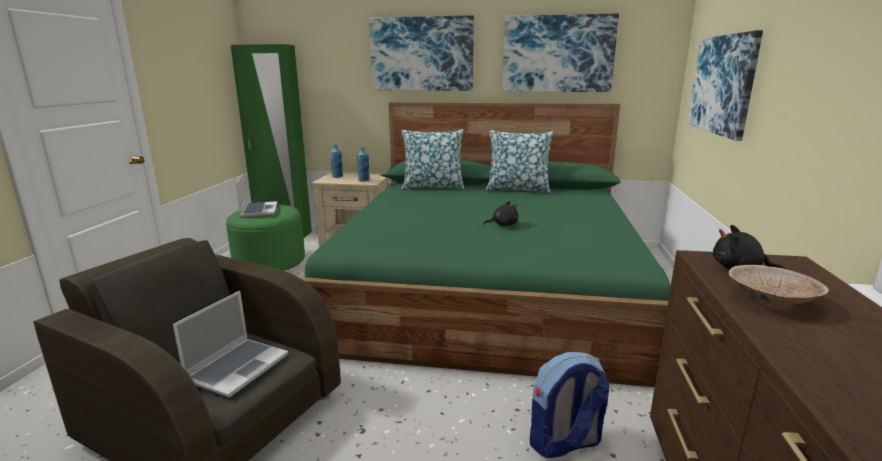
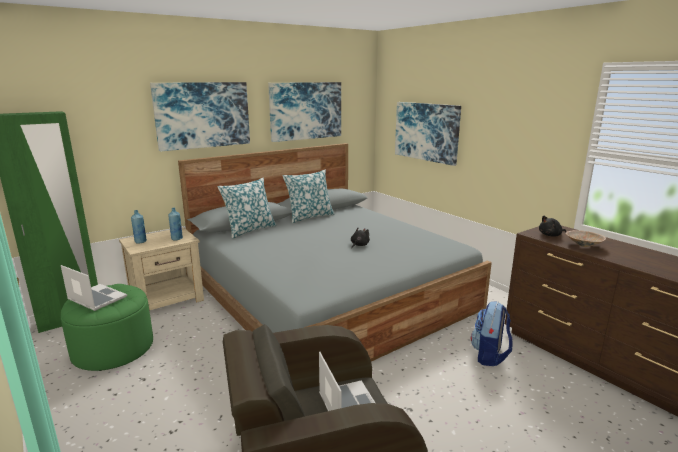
camera: 45 degrees left, 0 degrees up
green bed [299,102,671,387] -> grey bed [178,143,492,361]

